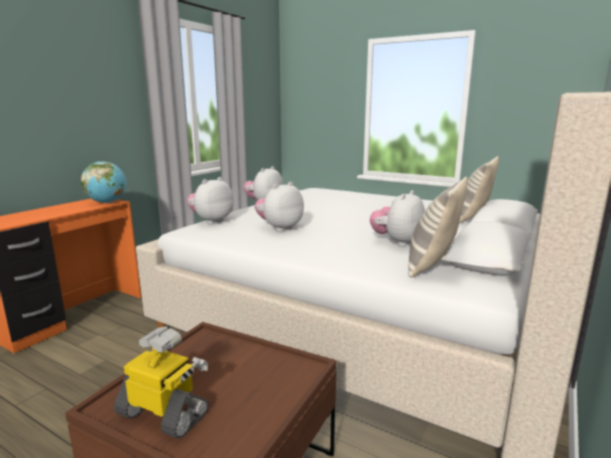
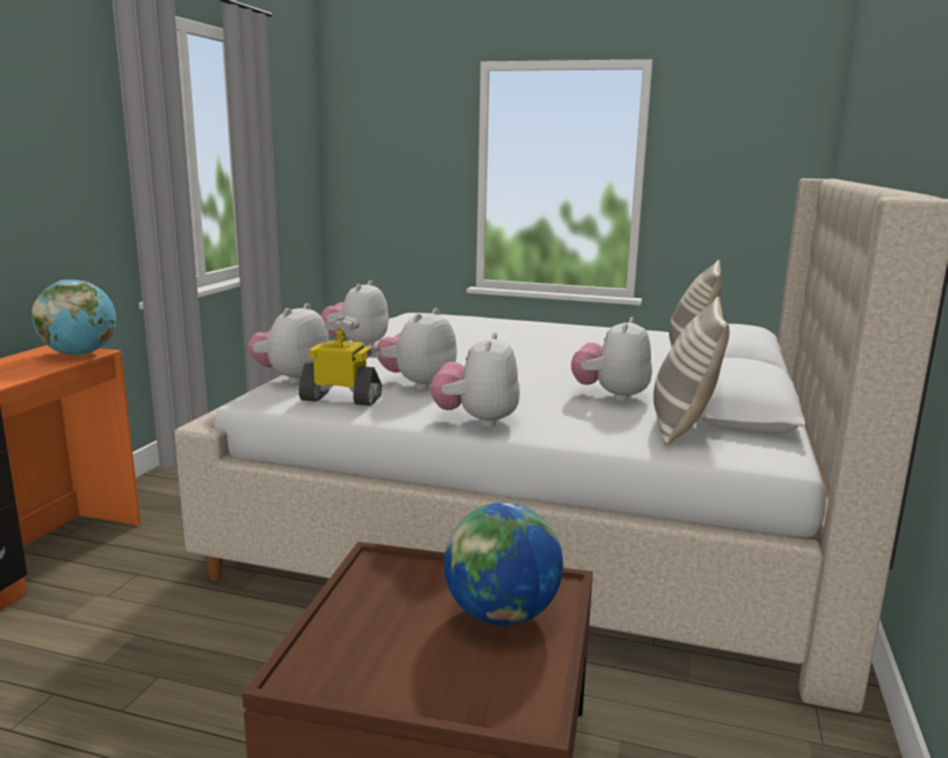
camera: 15 degrees left, 0 degrees up
toy robot [114,326,209,439] -> toy robot moved to [299,315,382,406]
none -> plush toy [431,332,520,428]
none -> globe [444,503,563,626]

